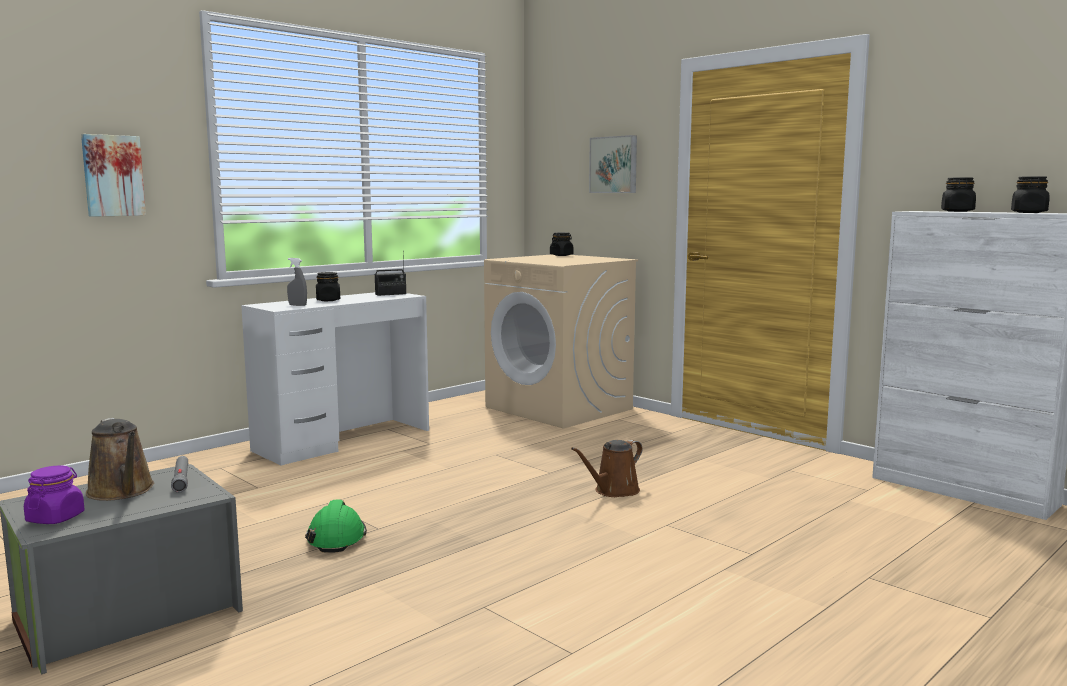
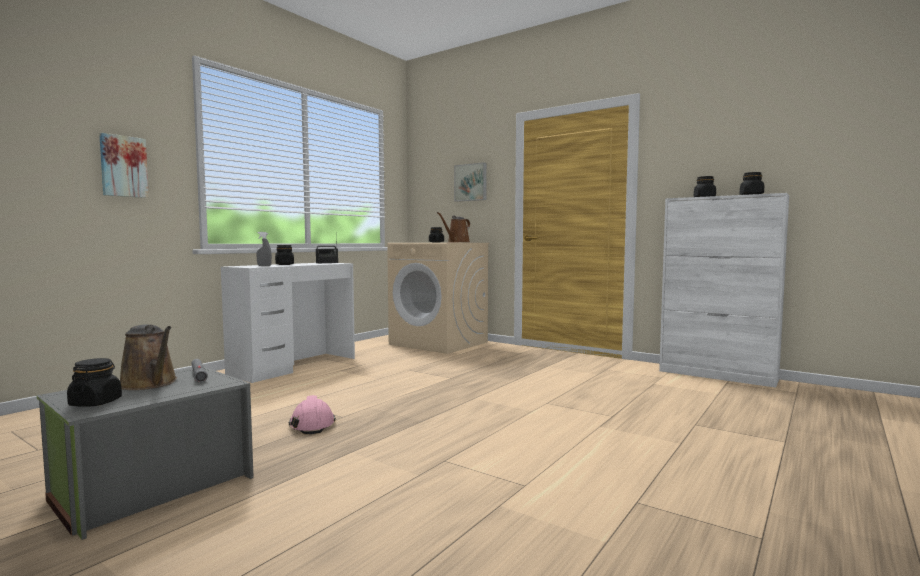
camera: 10 degrees left, 5 degrees down
purple jar [24,466,84,524] -> black jar [67,358,122,407]
green hard hat [305,499,367,553] -> pink hard hat [289,395,336,434]
brown watering can [571,440,643,497] -> brown watering can moved to [437,212,470,243]

